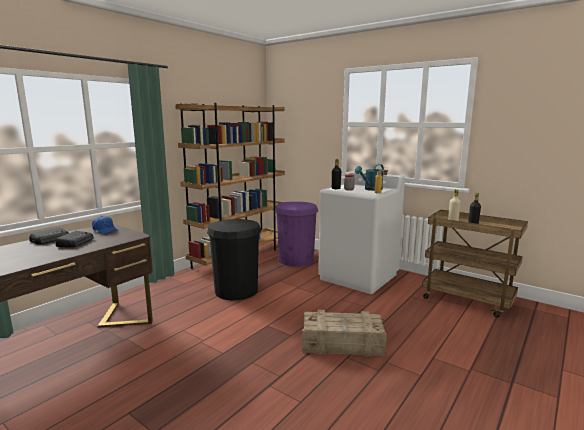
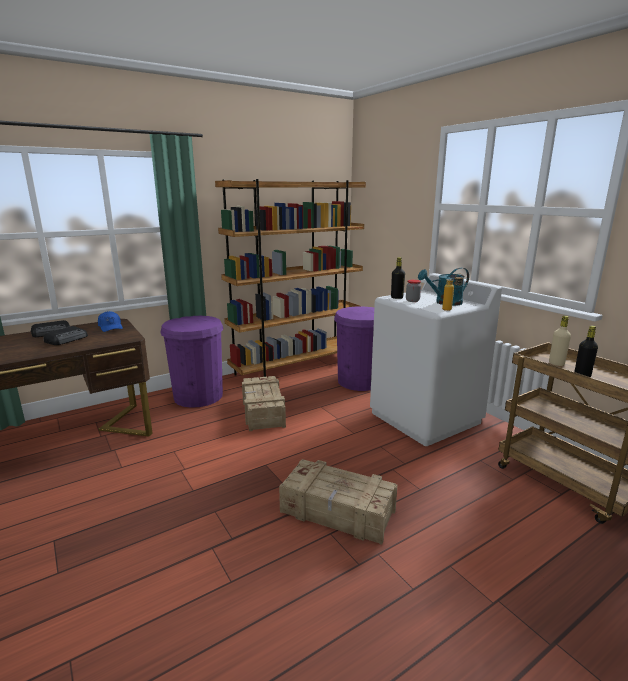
camera: 20 degrees right, 5 degrees up
black trash can [207,219,261,300] -> crate [242,376,286,431]
none -> purple trash can [160,316,223,408]

